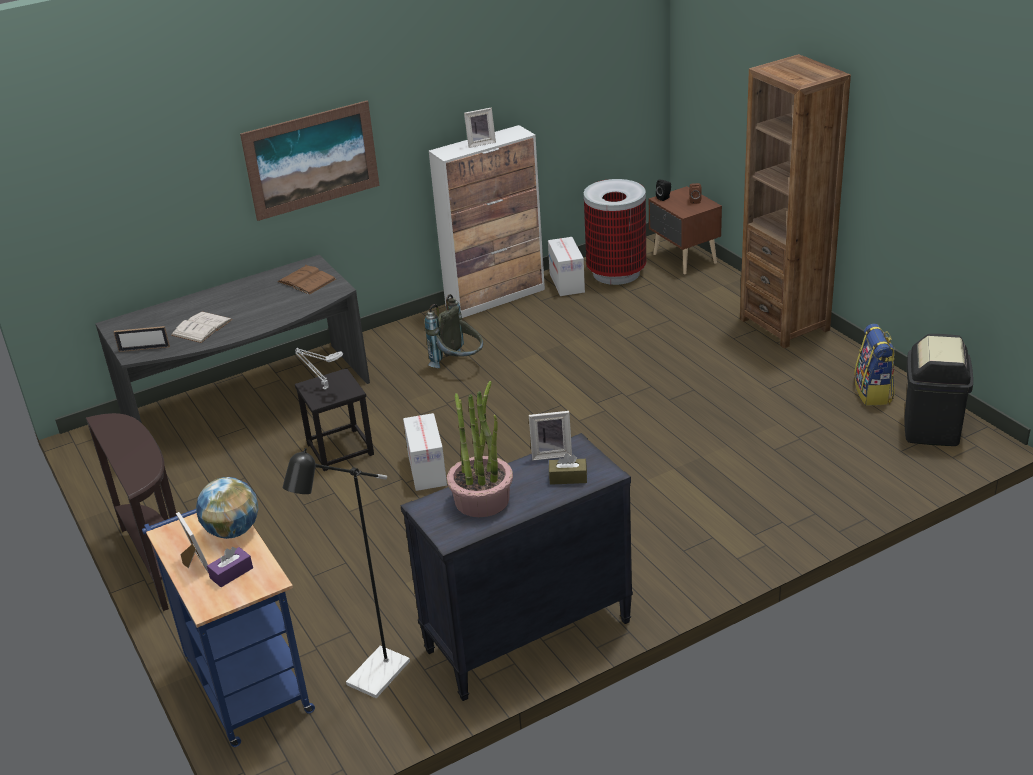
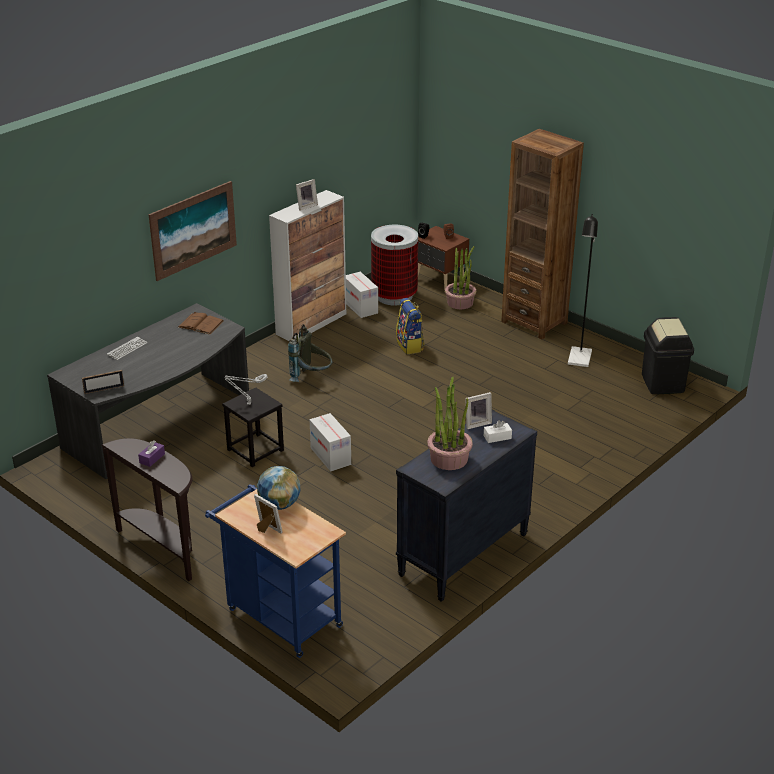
camera: 20 degrees left, 0 degrees up
white book [171,311,233,343] -> none
purple tissue box [207,547,253,587] -> purple tissue box moved to [138,440,165,467]
black floor lamp [283,448,410,698] -> black floor lamp moved to [568,214,598,367]
brown tissue box [549,453,587,485] -> white tissue box [484,420,512,443]
backpack [854,324,895,406] -> backpack moved to [396,298,425,354]
none -> keyboard [107,337,147,360]
none -> potted plant [445,246,476,309]

